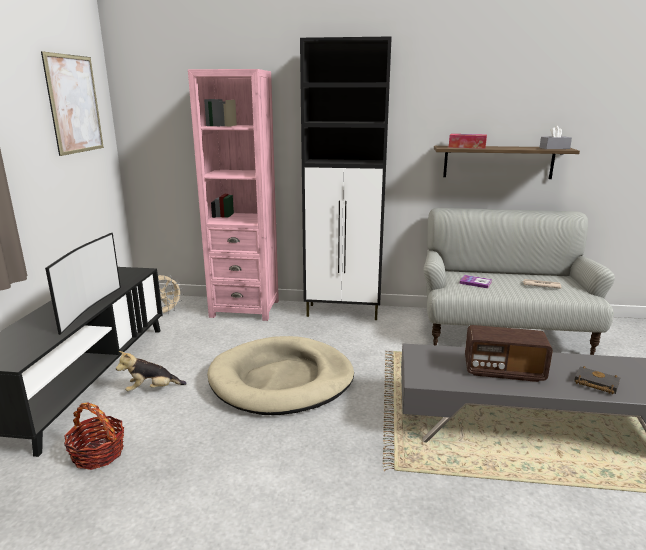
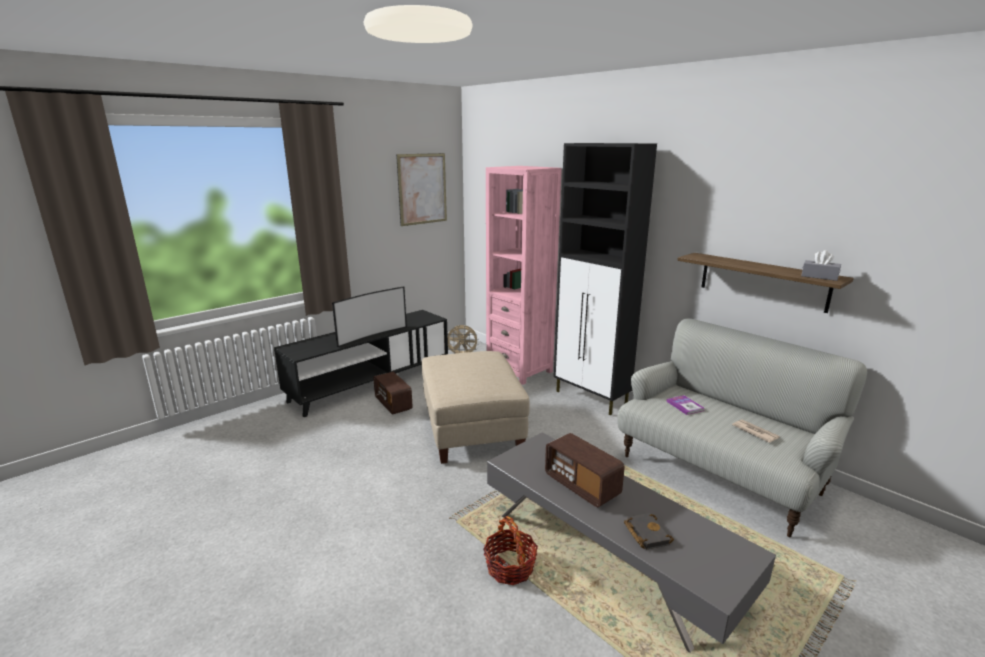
camera: 40 degrees right, 0 degrees up
basket [64,402,124,470] -> basket moved to [483,516,538,585]
plush toy [116,351,187,391] -> radio [373,372,413,414]
beige dog bed [207,336,354,415] -> beige ottoman [422,351,530,464]
tissue box [449,134,487,149] -> none

